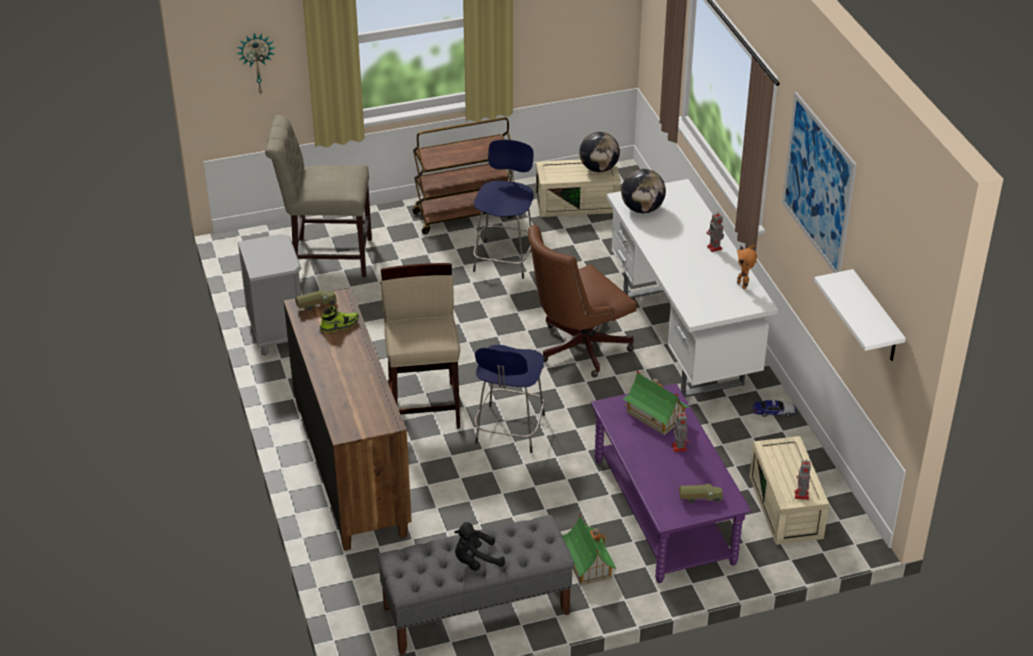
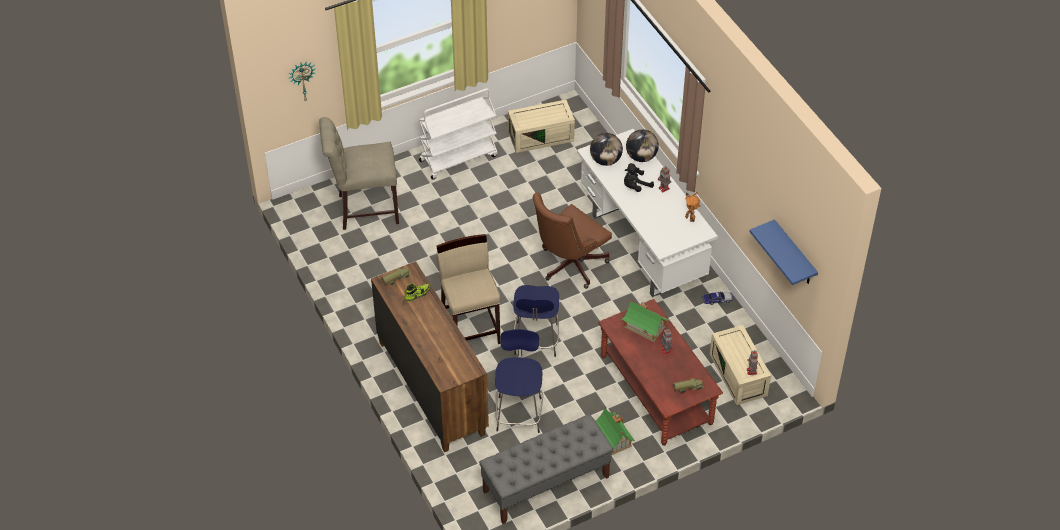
camera: 10 degrees left, 10 degrees up
grey nightstand [238,234,301,356] -> none
brown cart [412,117,514,234] -> white cart [419,88,498,180]
black plush toy [454,522,505,571] -> black plush toy moved to [624,163,654,192]
blue stool [473,140,534,279] -> blue stool moved to [495,329,543,433]
globe [579,132,620,172] -> globe moved to [626,130,659,162]
purple coffee table [591,384,751,583] -> brown coffee table [598,299,723,446]
picture [782,92,857,273] -> none
white shelf [814,269,906,361] -> blue shelf [750,219,818,285]

